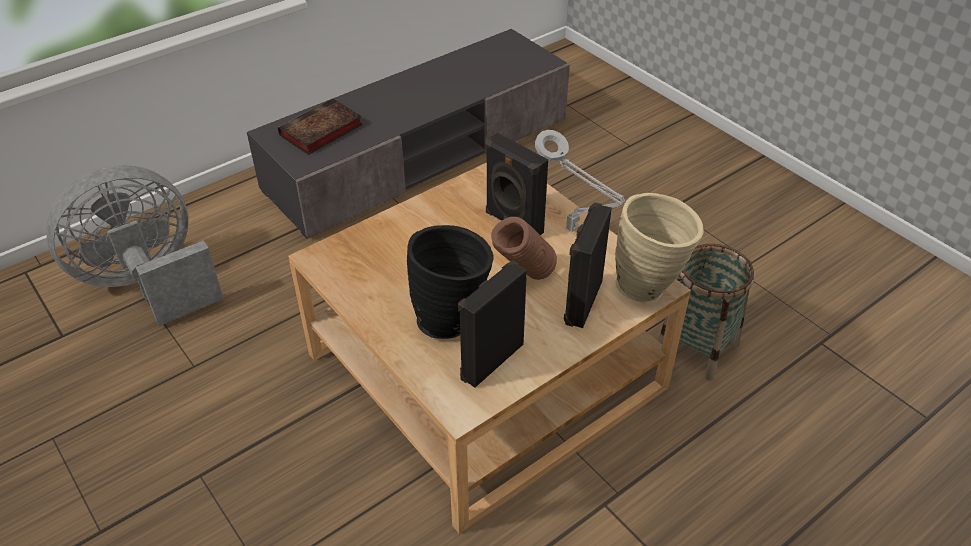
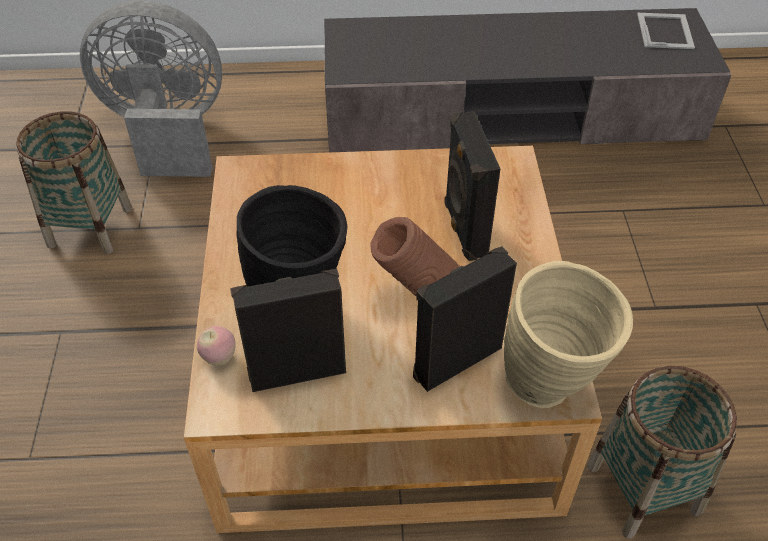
camera: 35 degrees right, 5 degrees up
book [278,99,363,155] -> none
grey table lamp [535,130,626,232] -> none
none -> basket [17,111,133,254]
none -> apple [197,326,236,365]
none -> picture frame [637,13,695,49]

